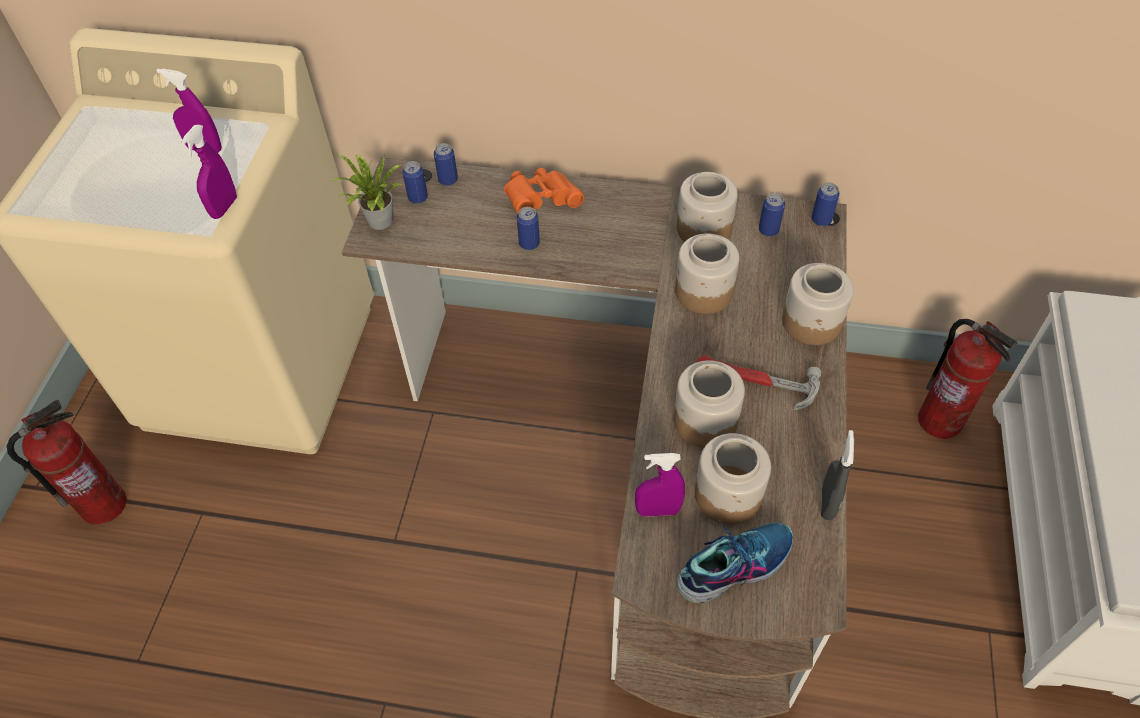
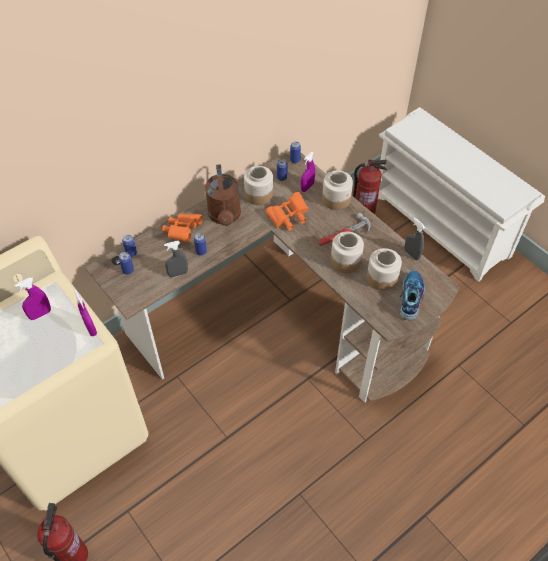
camera: 50 degrees left, 0 degrees up
potted plant [331,152,403,230] -> none
purple spray bottle [635,453,685,517] -> purple spray bottle moved to [301,152,315,192]
jar [675,233,739,314] -> orange binoculars [265,192,309,231]
none -> grey spray bottle [164,241,188,277]
none -> brown watering can [205,164,241,226]

